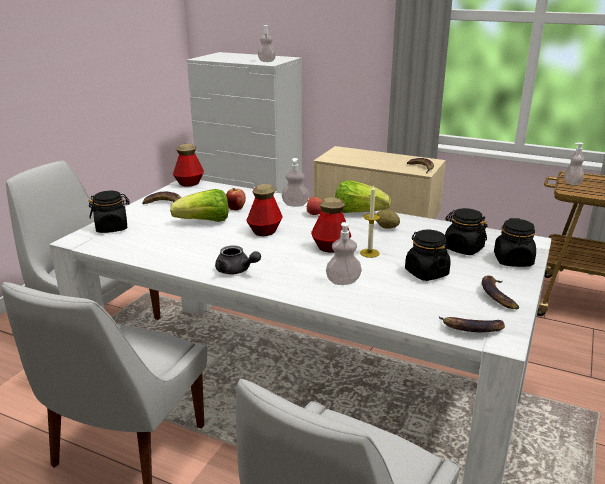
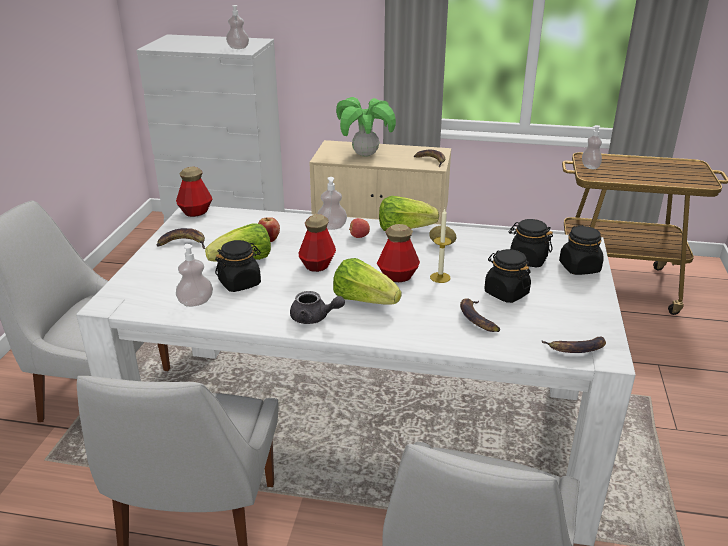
camera: 15 degrees left, 5 degrees up
black jar [88,191,130,233] -> black jar moved to [215,240,261,292]
soap dispenser [326,222,362,285] -> soap dispenser moved to [176,244,213,307]
banana [482,275,519,309] -> banana moved to [460,298,500,332]
none -> lettuce [333,258,401,305]
none -> potted plant [336,97,396,157]

